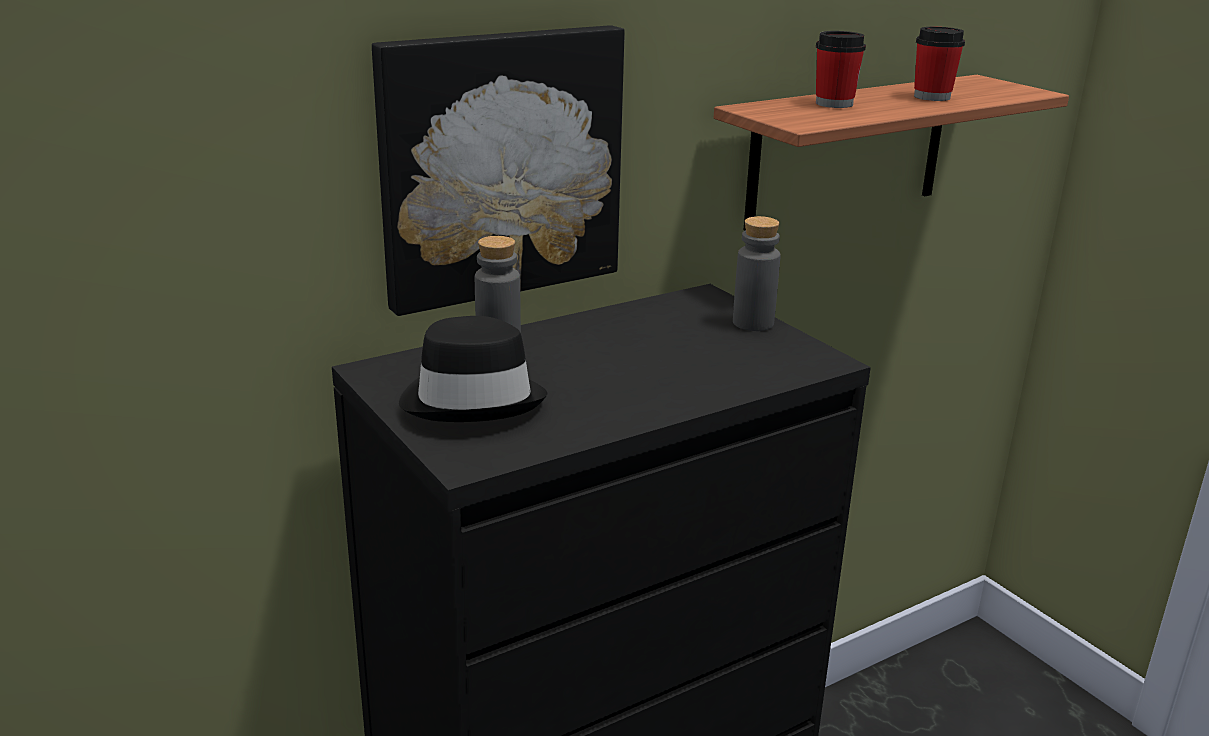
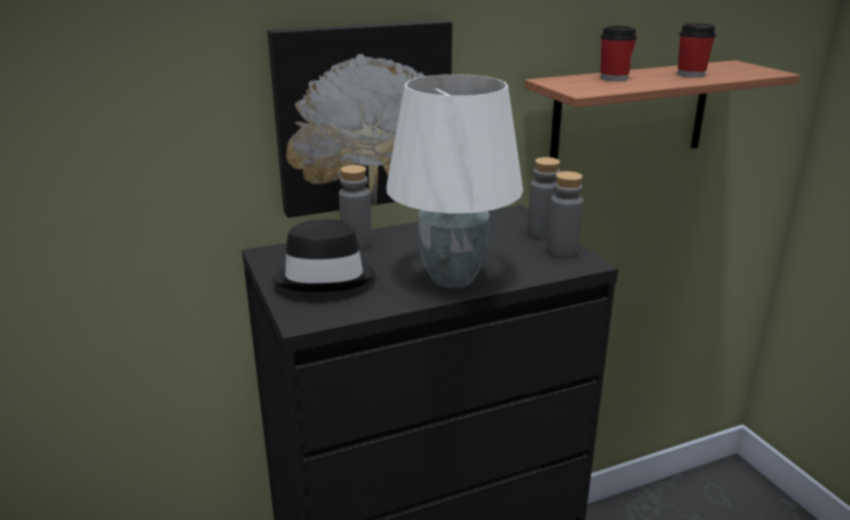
camera: 10 degrees right, 0 degrees up
none -> white table lamp [386,74,523,288]
none -> grey bottle [547,171,583,258]

